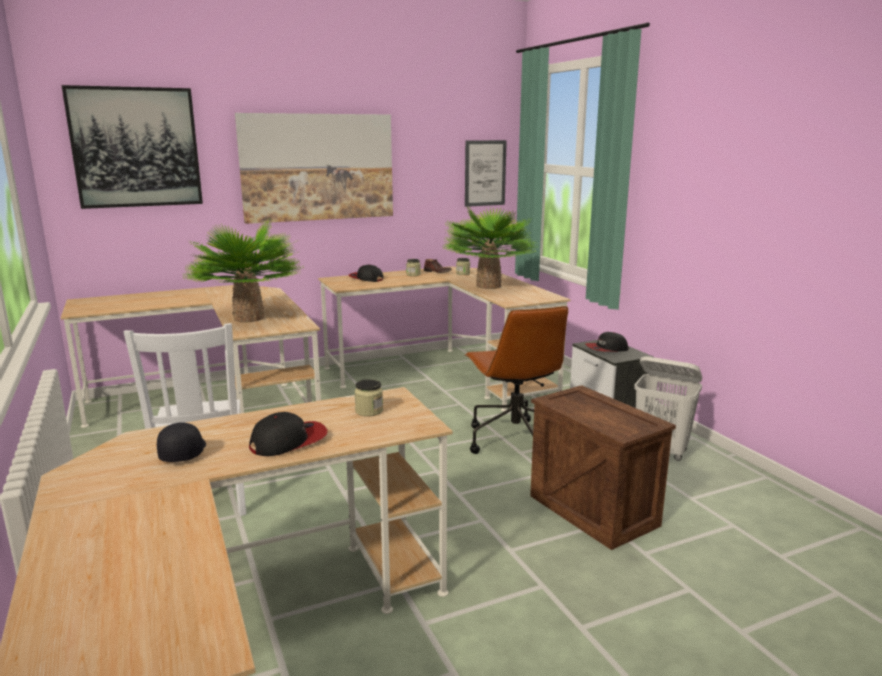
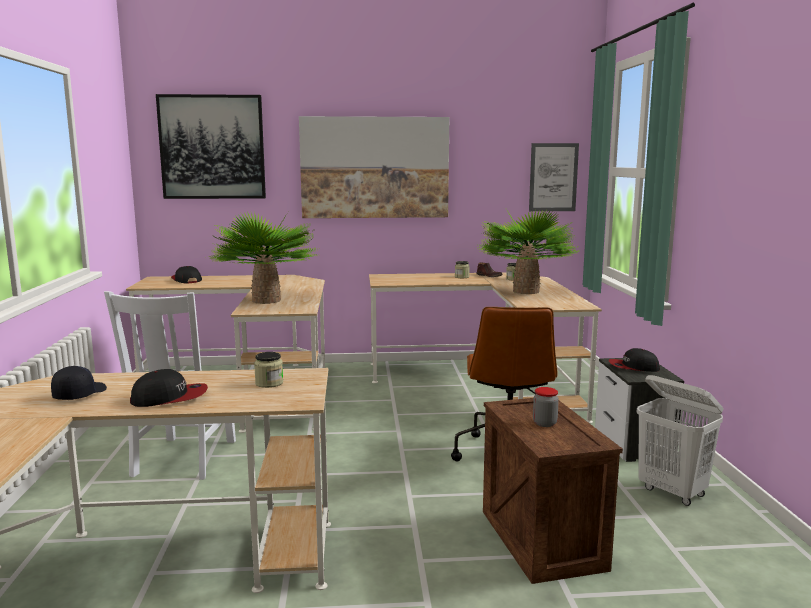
camera: 20 degrees right, 5 degrees down
cap [349,265,383,282] -> cap moved to [171,266,202,283]
none -> jar [533,387,559,427]

